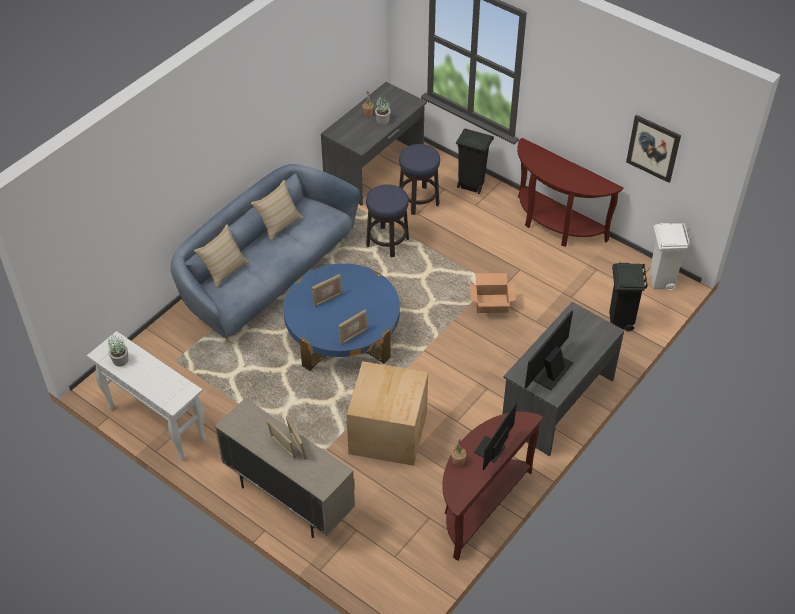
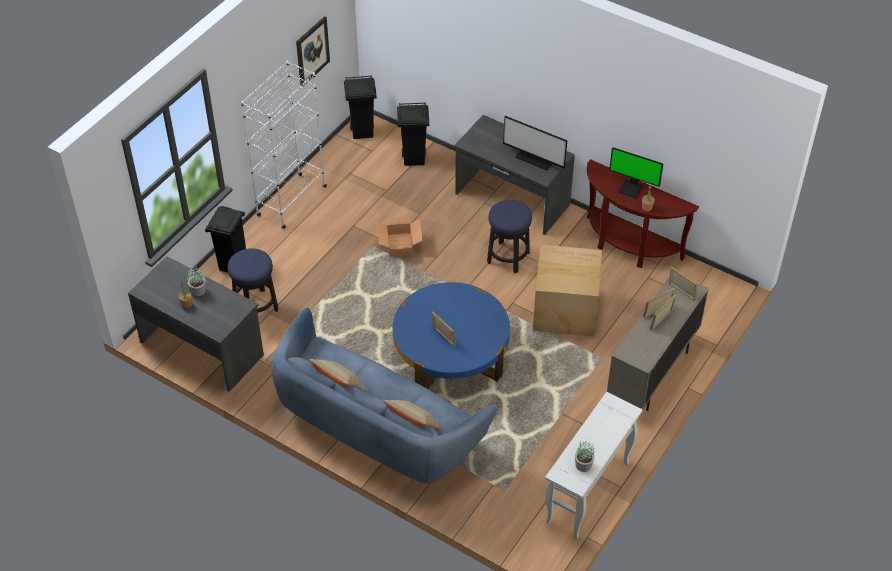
camera: 95 degrees left, 0 degrees up
picture frame [338,310,368,345] -> picture frame moved to [669,266,698,301]
stool [366,184,409,257] -> stool moved to [487,200,532,273]
brown console table [517,138,624,247] -> white bookcase [241,61,327,229]
white trash can [649,223,690,290] -> black trash can [344,76,377,139]

